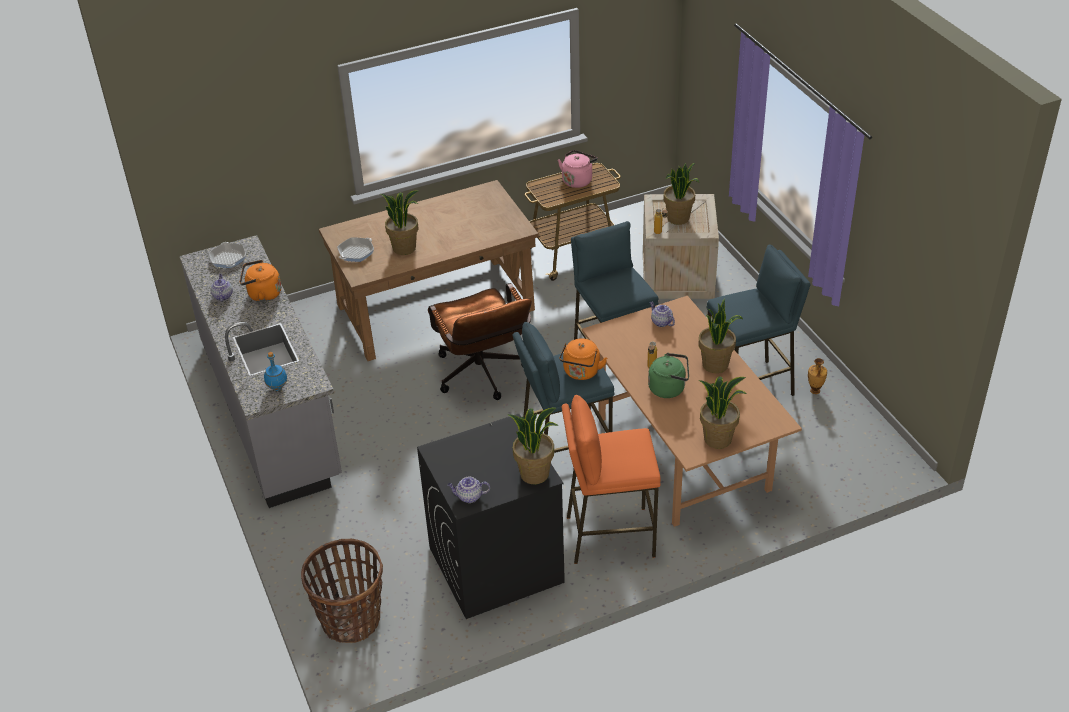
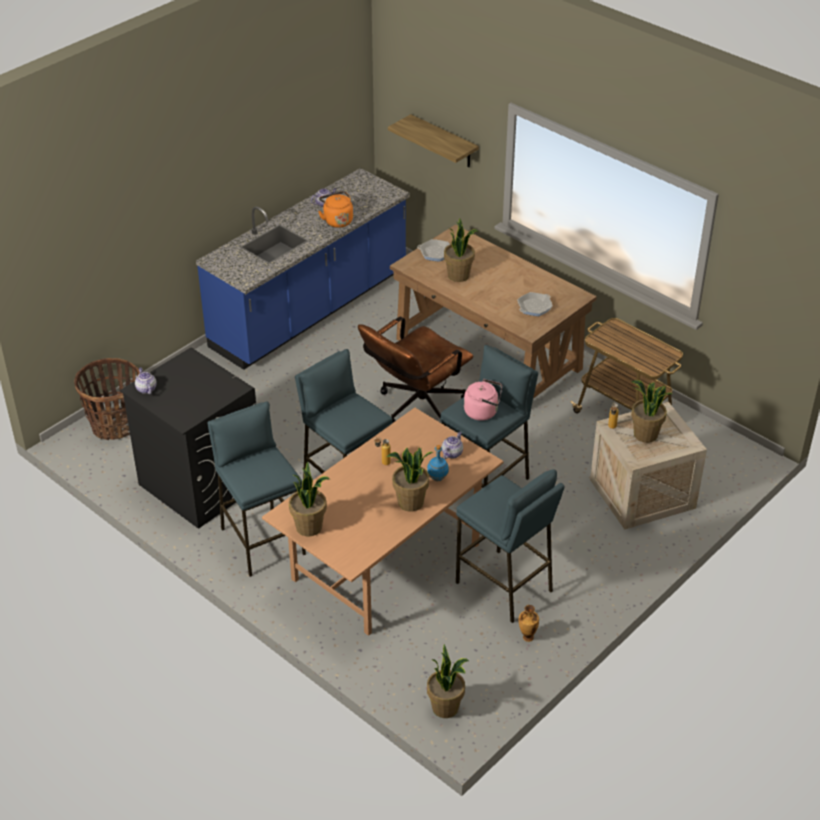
camera: 65 degrees right, 0 degrees up
grey counter [179,235,342,508] -> blue counter [196,168,410,370]
frying pan [209,242,246,268] -> frying pan moved to [517,292,553,316]
blue bottle [264,352,288,391] -> blue bottle moved to [427,445,449,481]
potted plant [508,408,559,484] -> potted plant moved to [427,644,469,718]
pink kettle [558,150,597,188] -> pink kettle moved to [464,379,502,421]
orange kettle [559,338,607,380] -> none
orange stool [562,395,661,564] -> blue stool [207,402,306,577]
green kettle [648,353,689,398] -> none
none -> shelf [388,114,479,167]

